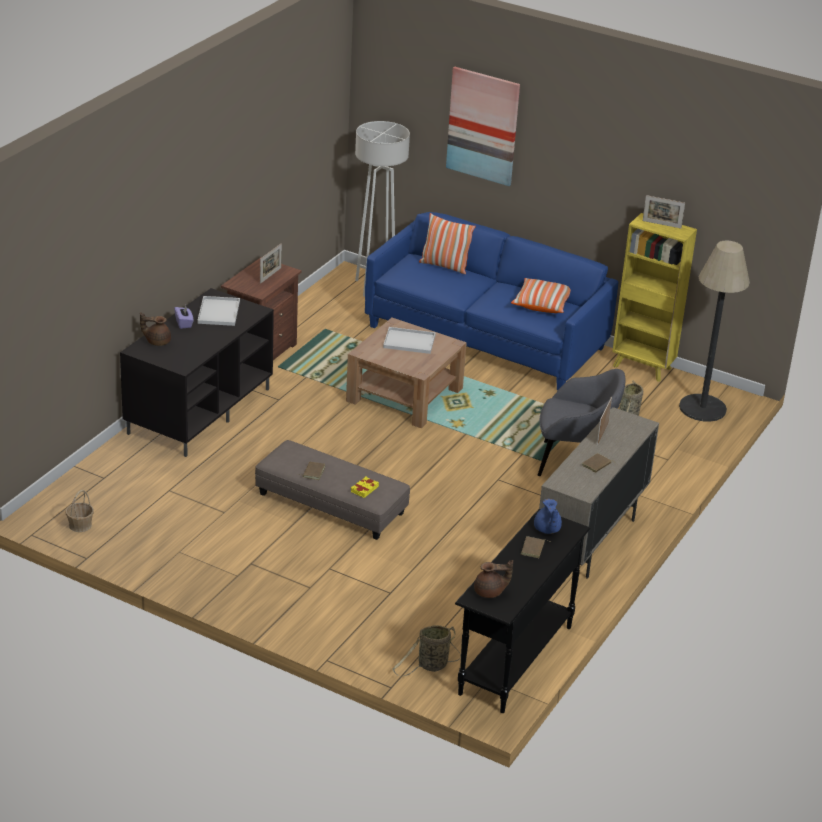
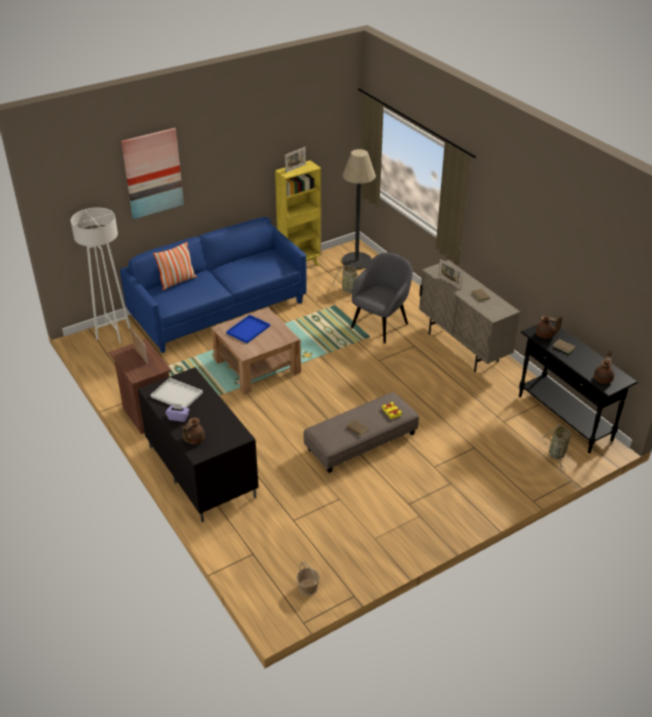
camera: 60 degrees left, 5 degrees up
white tray [383,327,436,354] -> blue tray [226,315,270,343]
pillow [511,278,571,313] -> none
blue teapot [534,499,562,534] -> brown teapot [536,315,563,338]

